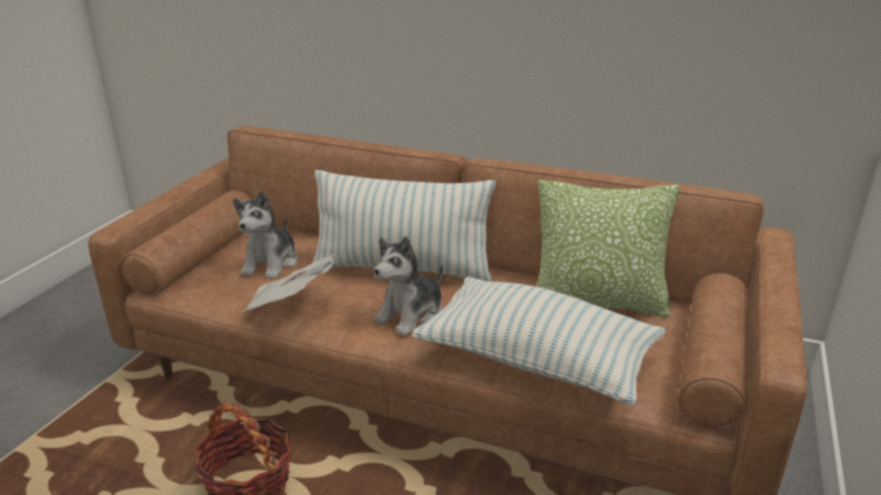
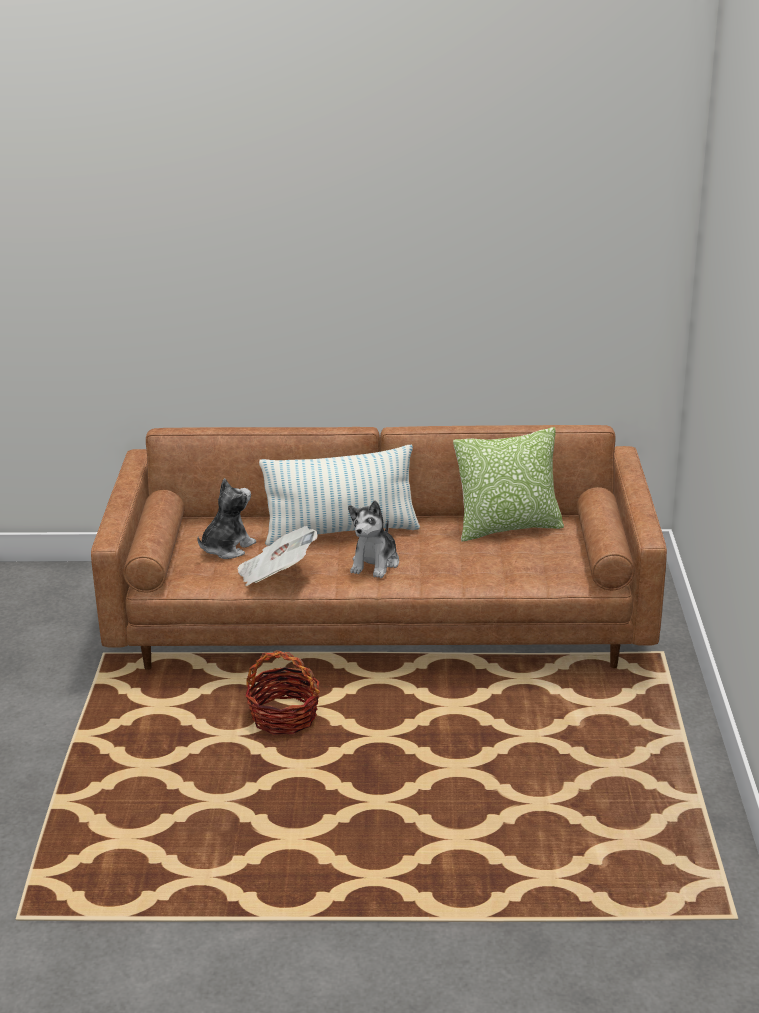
camera: 20 degrees left, 0 degrees up
plush toy [233,191,298,279] -> plush toy turned 135 degrees counterclockwise [197,478,256,559]
pillow [412,277,666,406] -> none

